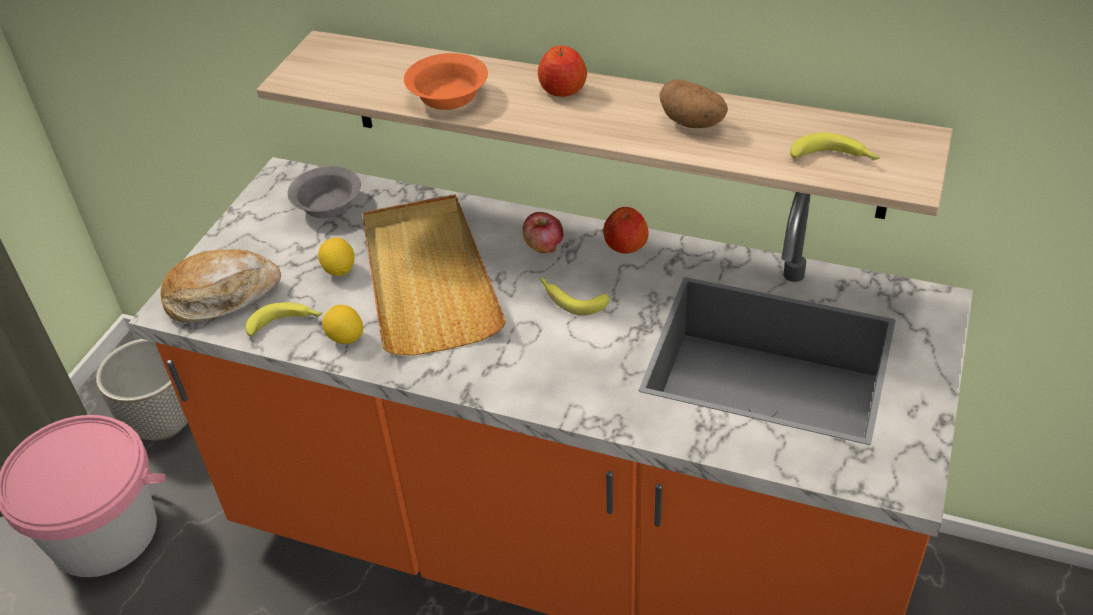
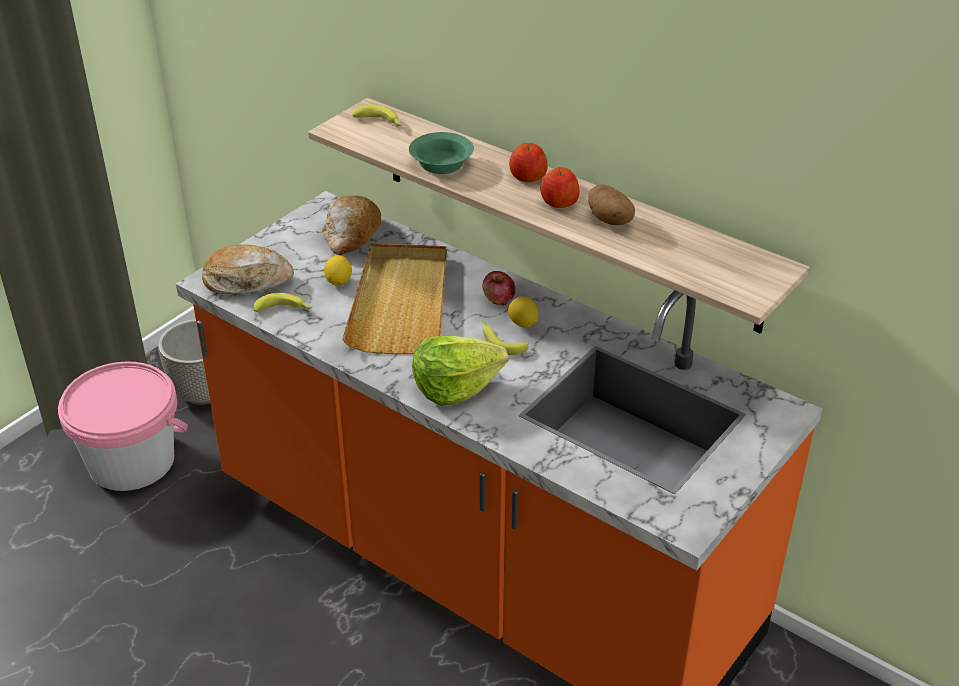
camera: 15 degrees right, 5 degrees down
grey bowl [287,166,361,218] -> bread [322,196,381,255]
lemon [322,305,363,344] -> lemon moved to [508,296,538,327]
orange bowl [404,53,488,110] -> green bowl [409,132,474,174]
apple [603,207,649,254] -> apple moved to [540,167,579,208]
banana [790,132,880,161] -> banana moved to [352,105,401,127]
none -> lettuce [412,336,508,406]

